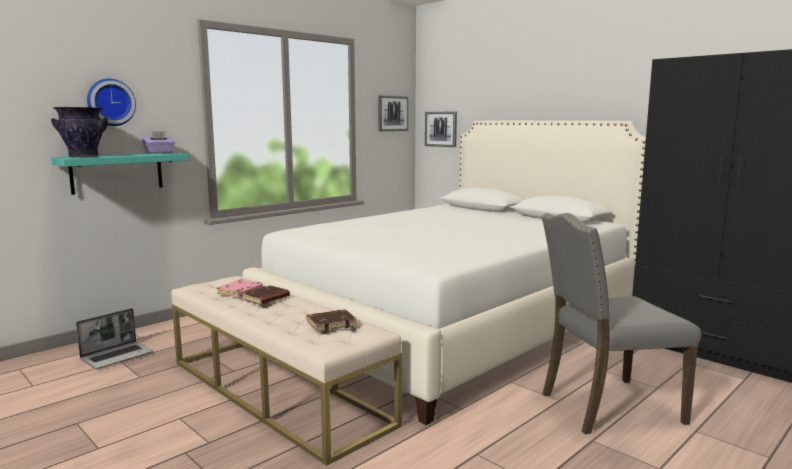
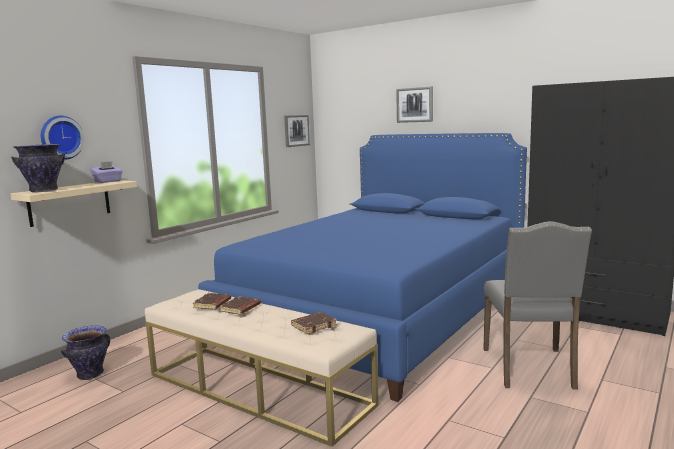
camera: 10 degrees left, 0 degrees up
turquoise shelf [51,153,188,195] -> beige shelf [11,180,137,227]
laptop [76,308,153,369] -> vase [61,325,110,380]
pink book [217,279,263,297] -> brown book [193,293,231,310]
white bed [242,120,646,425] -> blue bed [198,133,527,402]
picture [425,111,457,147] -> picture moved to [396,87,433,123]
grey chair [541,213,701,434] -> grey chair turned 60 degrees counterclockwise [484,221,592,390]

